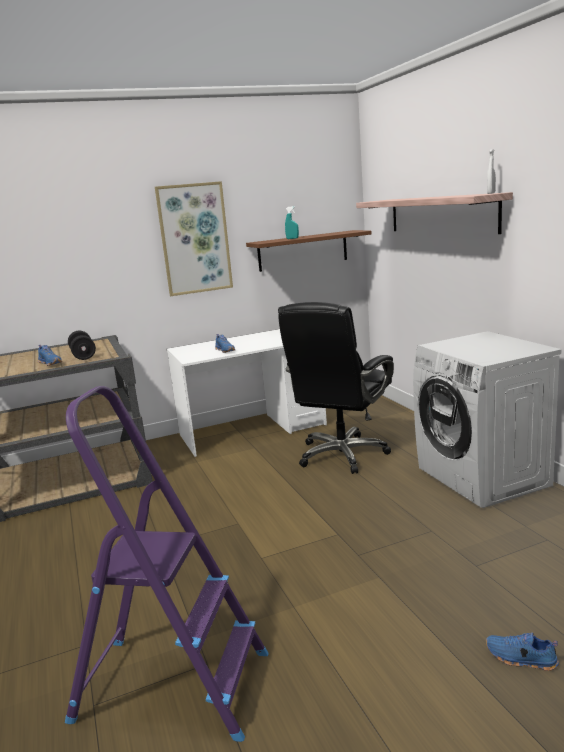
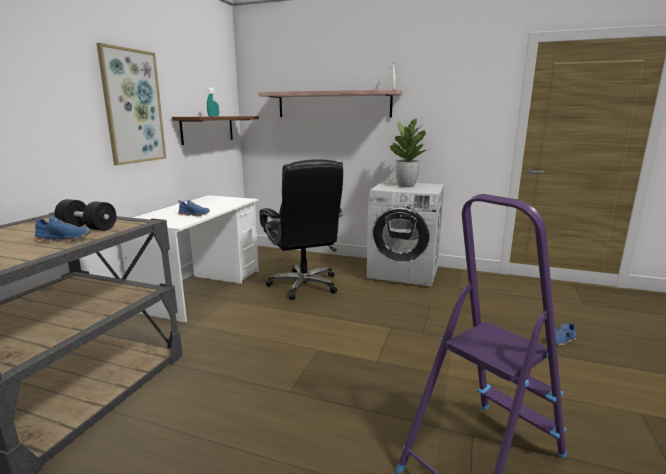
camera: 50 degrees left, 0 degrees up
none -> potted plant [388,118,429,187]

